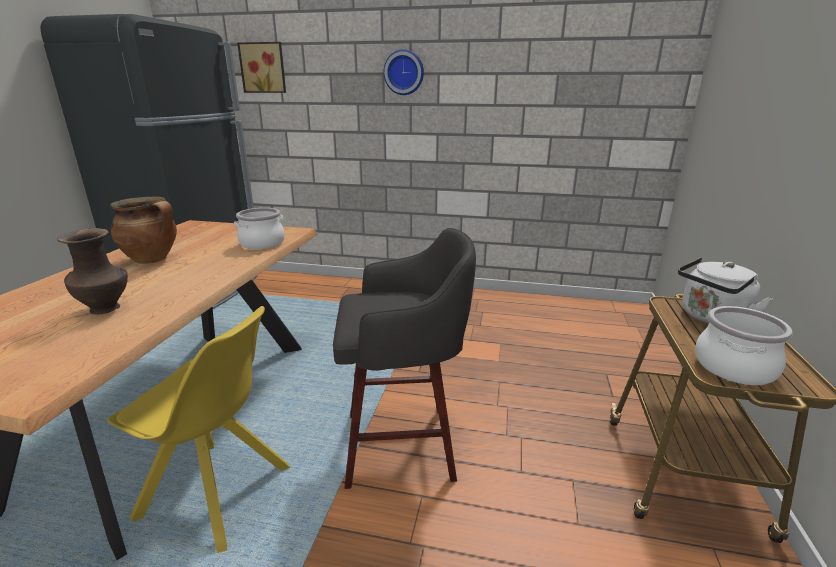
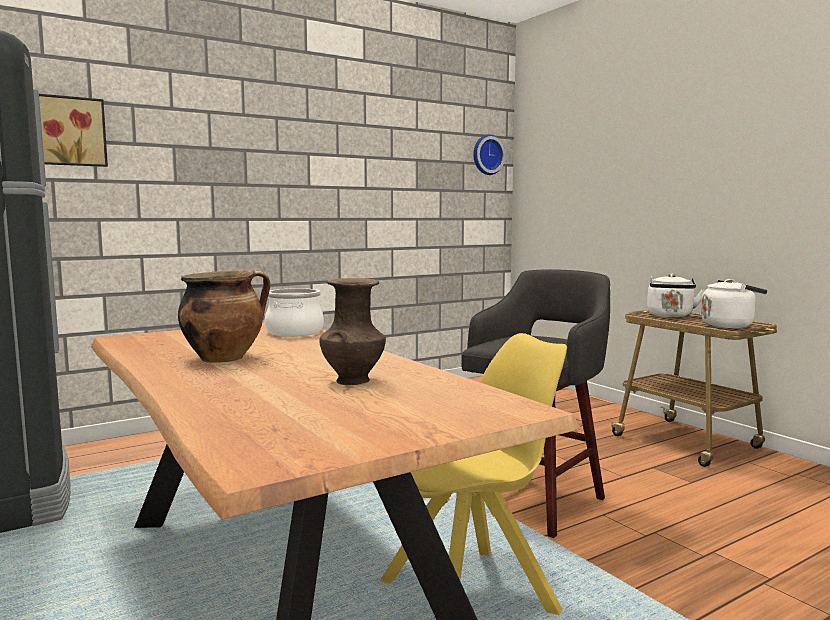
camera: 45 degrees left, 15 degrees down
wall clock [384,49,424,95] -> wall clock moved to [473,135,505,175]
cooking pot [695,306,793,385] -> white kettle [701,279,767,328]

